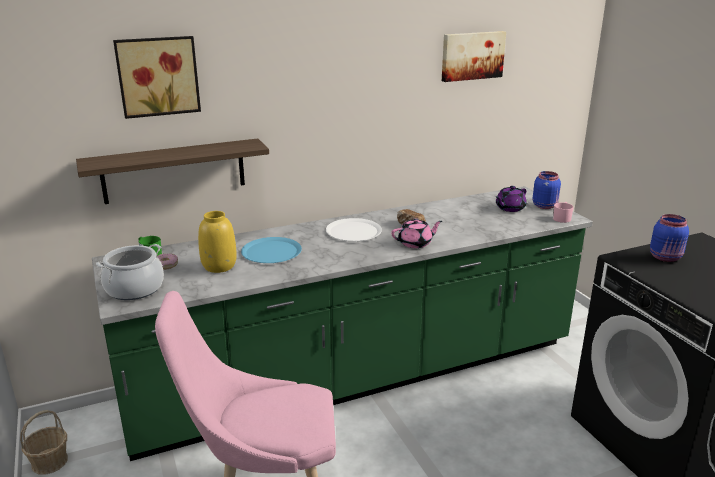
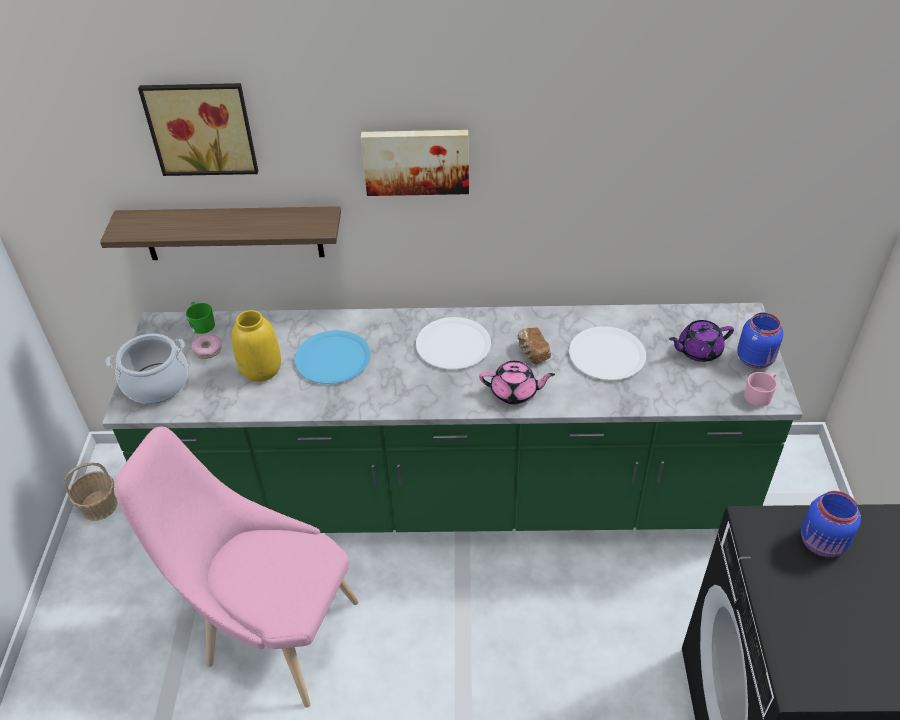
camera: 25 degrees right, 20 degrees up
picture [442,31,506,82] -> picture moved to [361,130,469,196]
none -> white plate [569,326,646,380]

